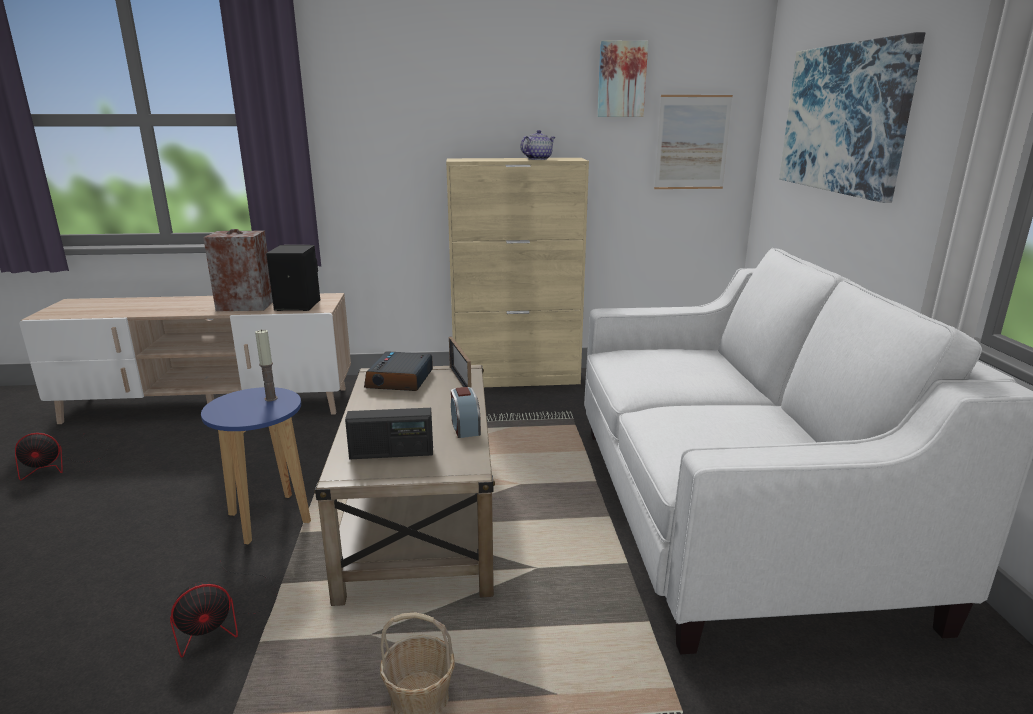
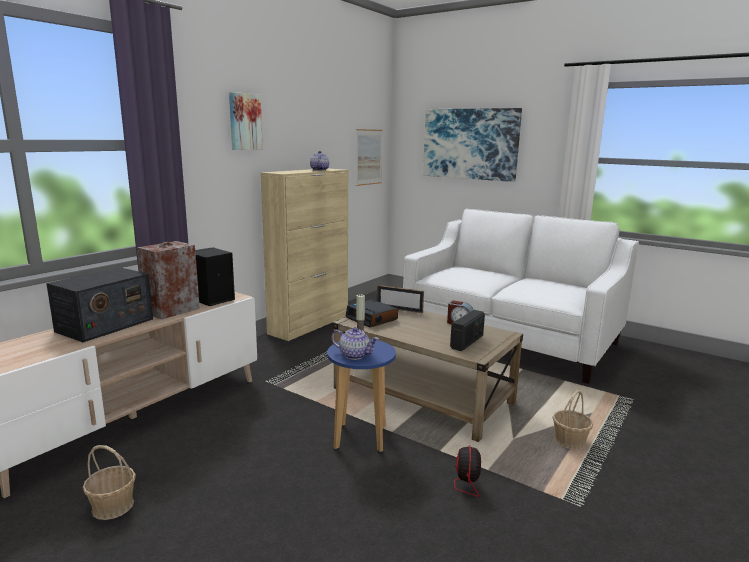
camera: 50 degrees left, 5 degrees down
fan [15,432,109,480] -> basket [83,445,136,520]
picture [597,40,648,117] -> picture moved to [229,92,263,150]
none -> radio [46,267,153,342]
none -> teapot [331,327,379,360]

